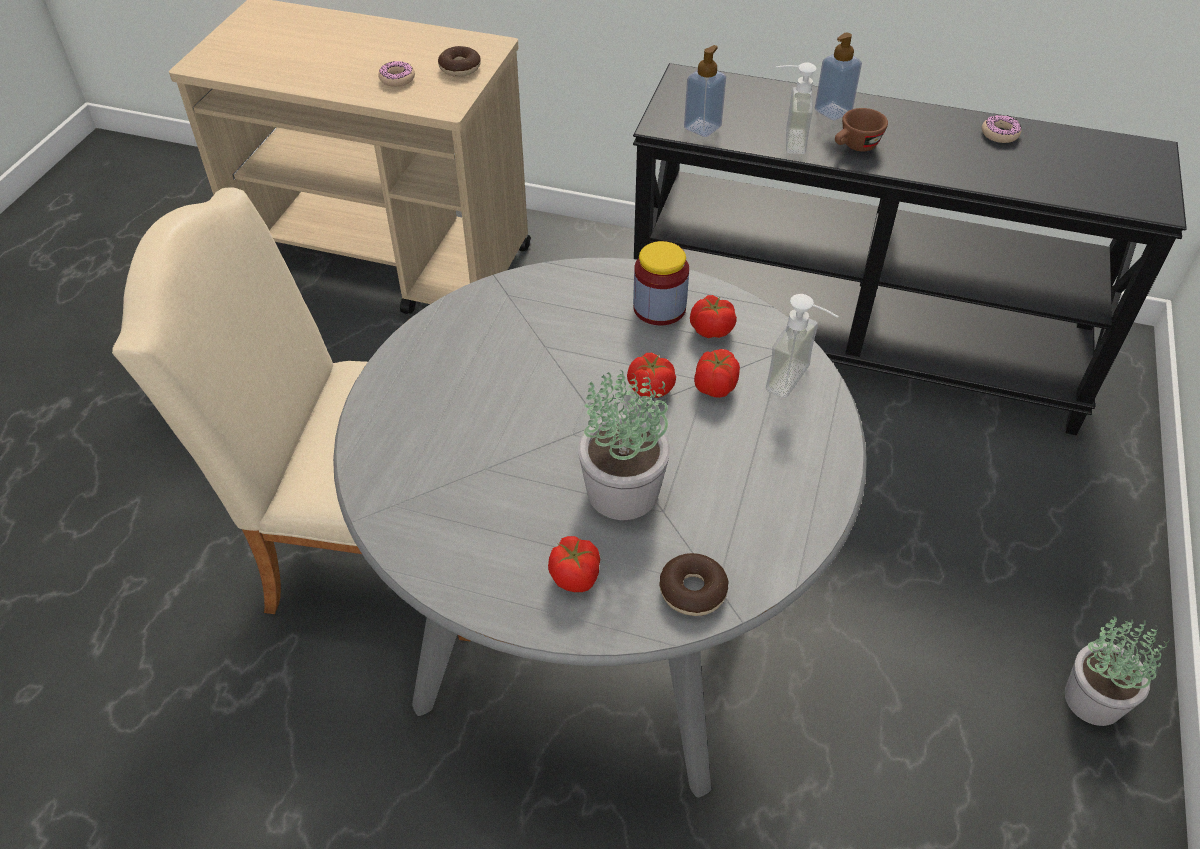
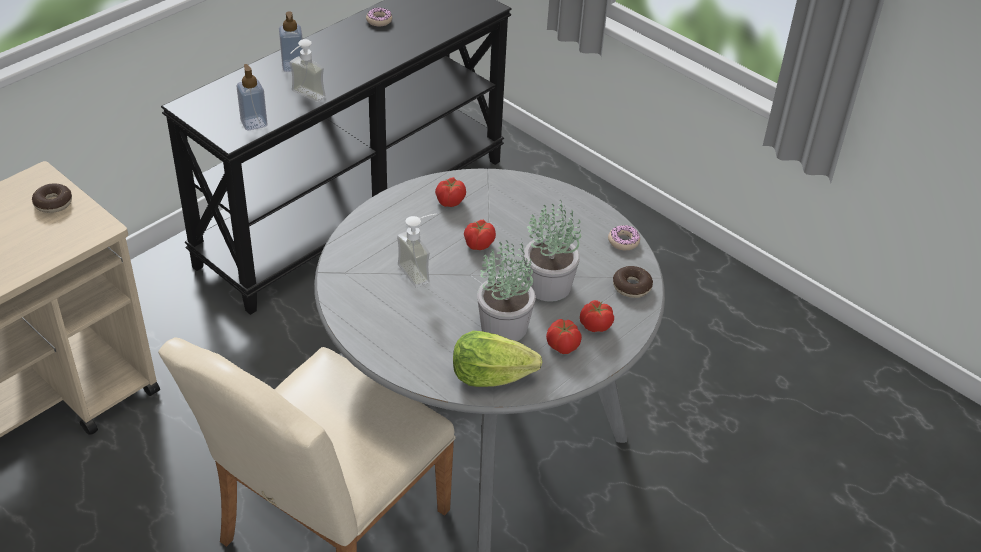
camera: 65 degrees left, 5 degrees down
donut [378,61,415,87] -> donut moved to [608,225,640,250]
jar [633,241,689,325] -> none
tomato [694,349,740,398] -> tomato moved to [546,319,582,354]
soap dispenser [766,294,839,398] -> soap dispenser moved to [397,214,436,288]
brown cup [835,108,888,152] -> none
potted plant [1065,617,1169,726] -> potted plant moved to [477,240,536,341]
none -> lettuce [453,331,542,387]

